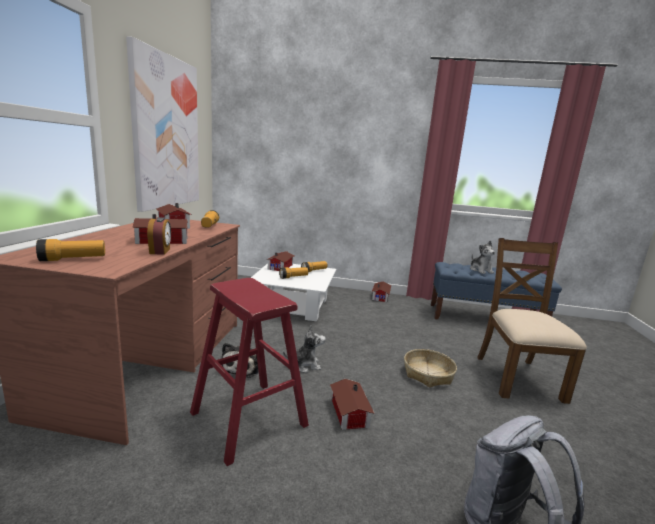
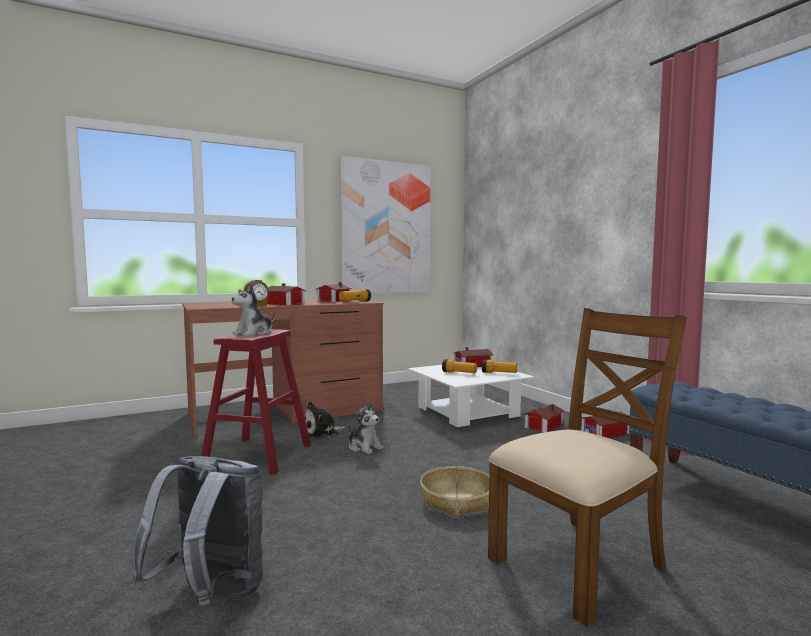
camera: 55 degrees right, 10 degrees down
flashlight [36,239,105,261] -> none
toy house [330,379,374,430] -> toy house moved to [523,404,565,433]
plush toy [470,241,495,274] -> plush toy moved to [232,283,275,336]

